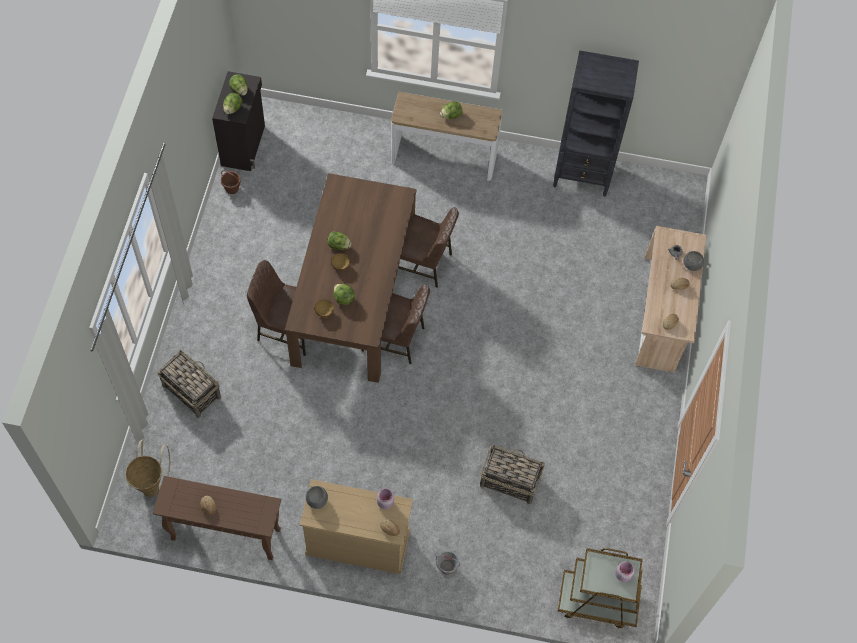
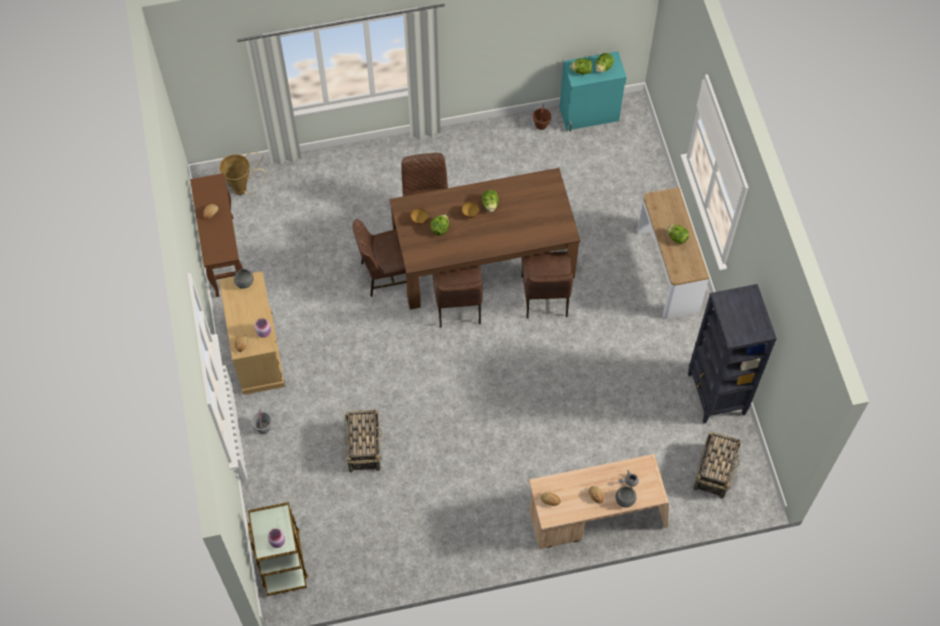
camera: 70 degrees right, 0 degrees up
basket [157,350,221,418] -> basket moved to [693,432,741,499]
black cabinet [212,71,265,171] -> turquoise cabinet [559,51,627,132]
none -> brown chair [352,219,406,297]

